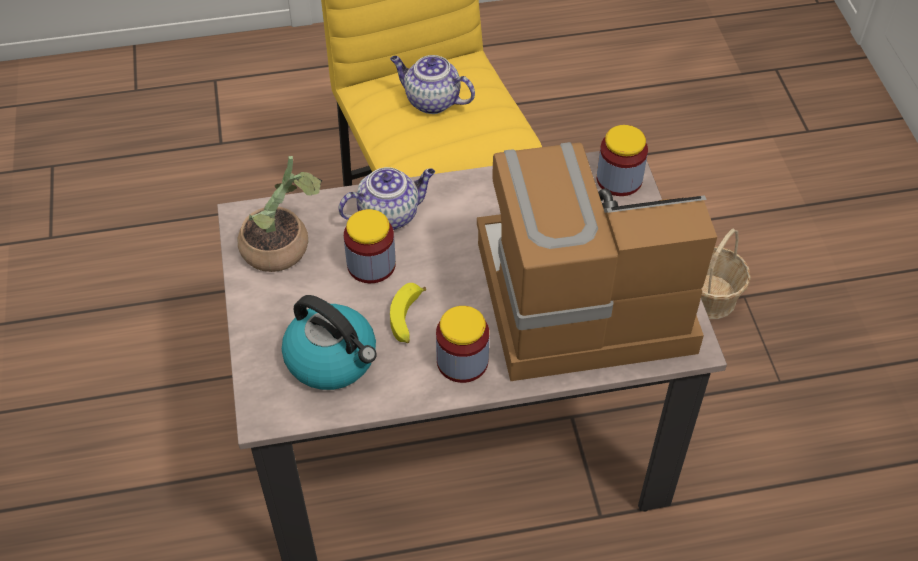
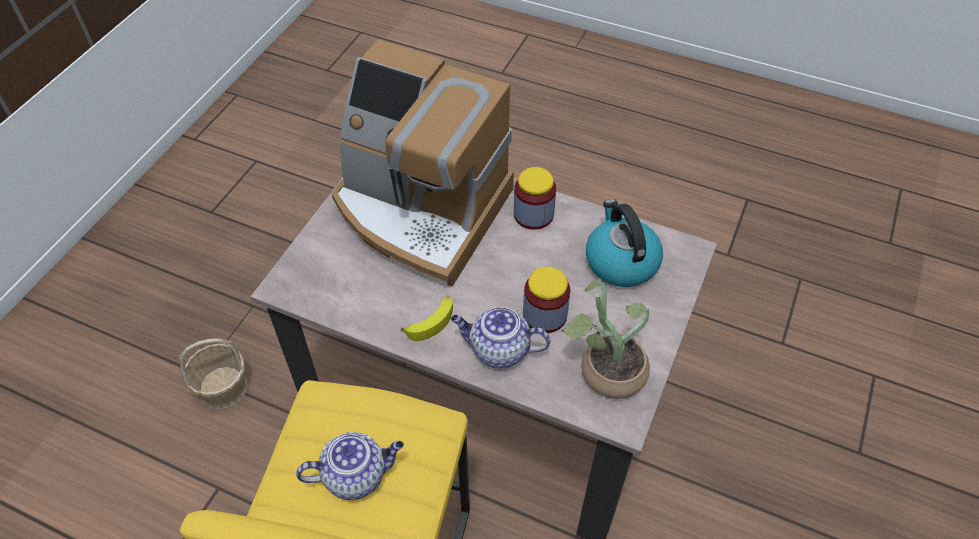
camera: 145 degrees left, 0 degrees up
teapot [390,55,475,114] -> teapot turned 75 degrees counterclockwise [296,432,404,500]
banana [390,283,426,343] -> banana moved to [401,296,453,341]
jar [597,125,648,196] -> none

